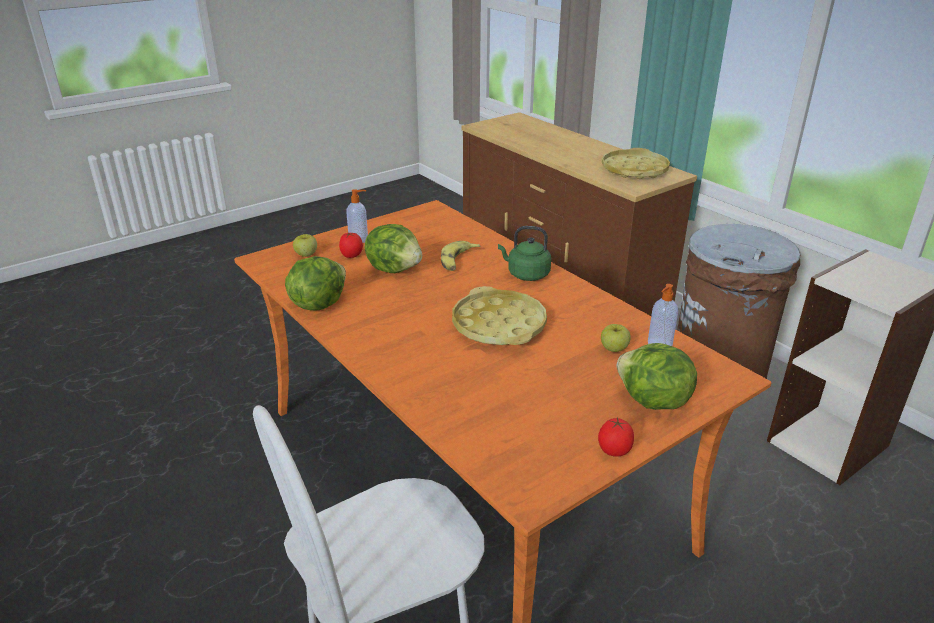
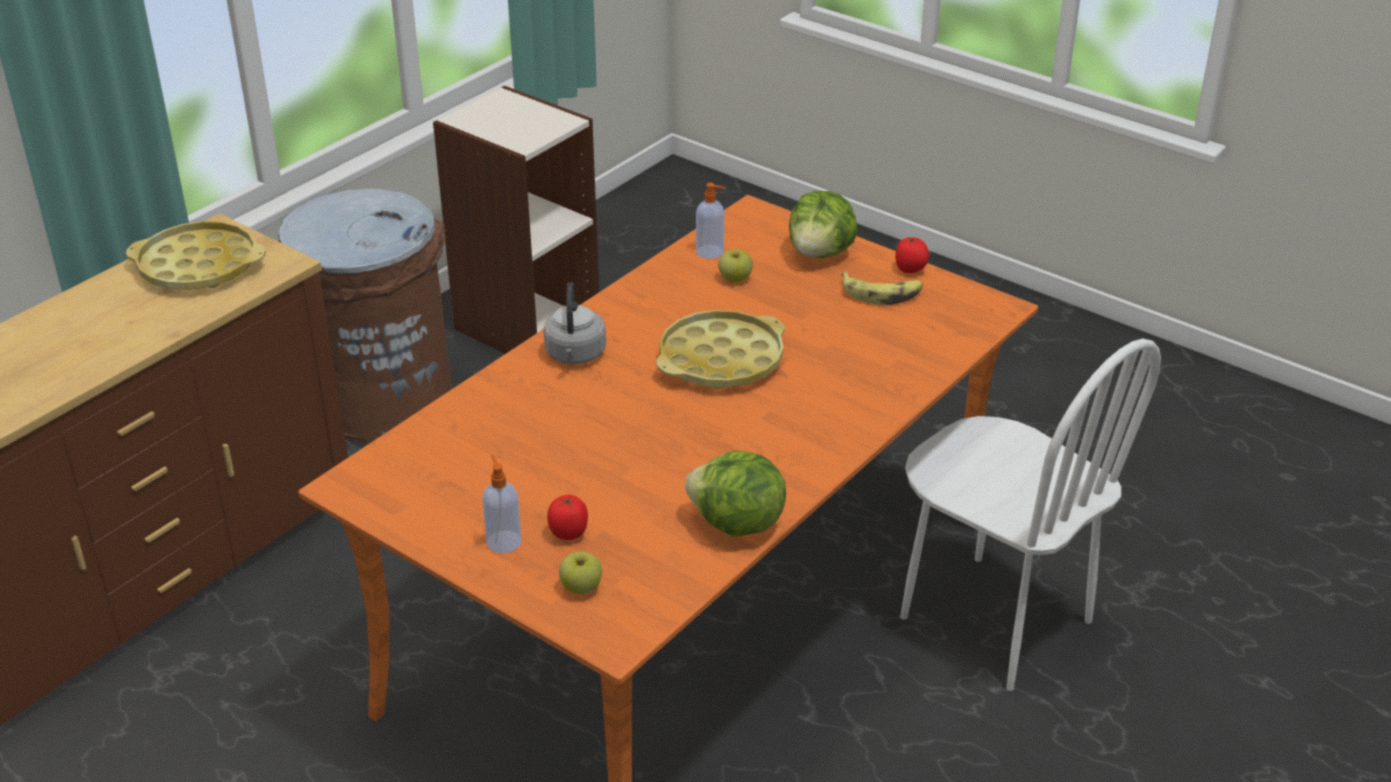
camera: 105 degrees left, 5 degrees up
lettuce [365,224,422,273] -> none
banana [441,241,481,271] -> banana moved to [842,272,923,305]
green kettle [498,226,551,281] -> grey kettle [543,282,606,364]

